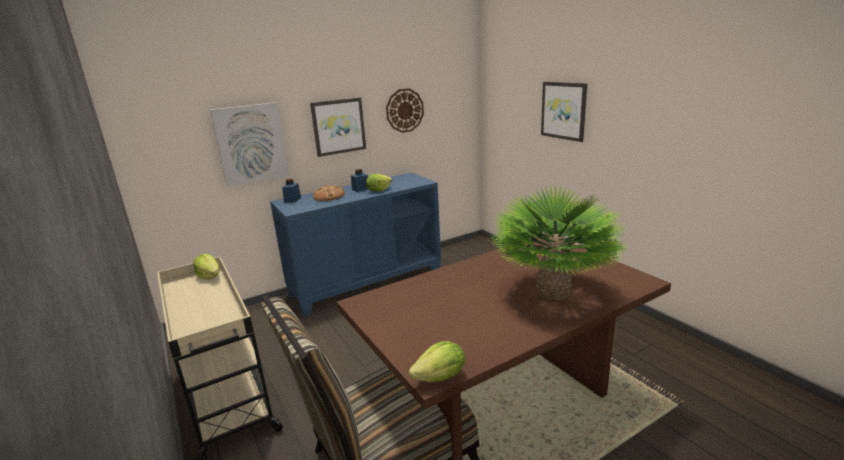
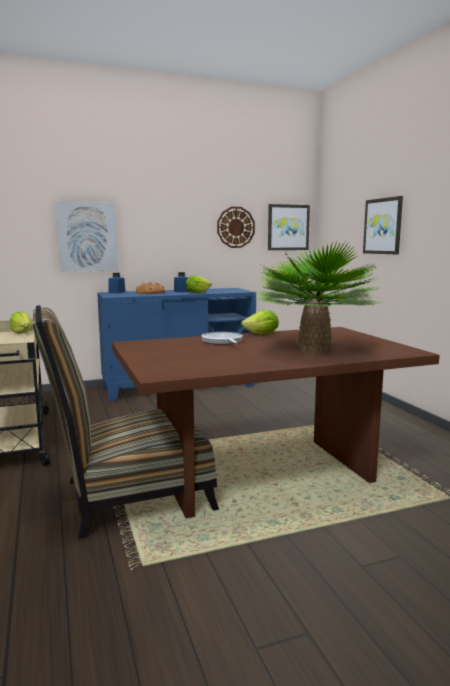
camera: 10 degrees right, 10 degrees down
picture [310,97,366,157] -> picture moved to [268,204,310,250]
lettuce [409,341,465,382] -> lettuce moved to [241,310,279,334]
none -> frying pan [201,332,243,345]

